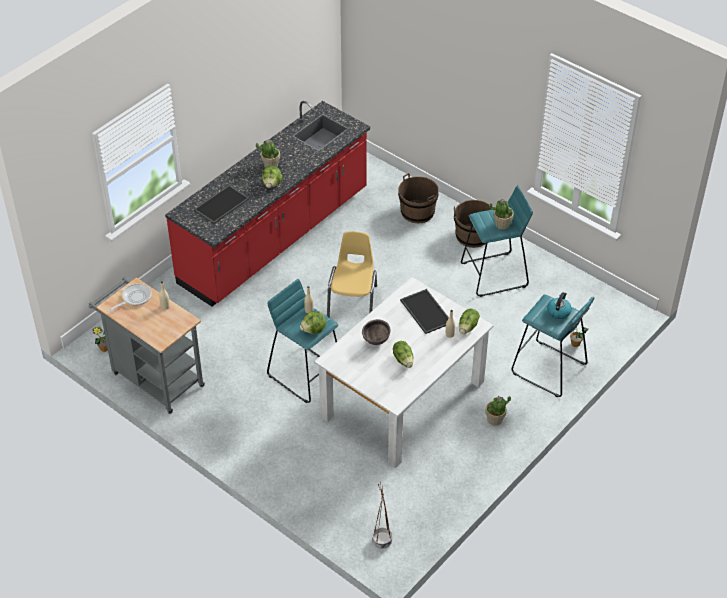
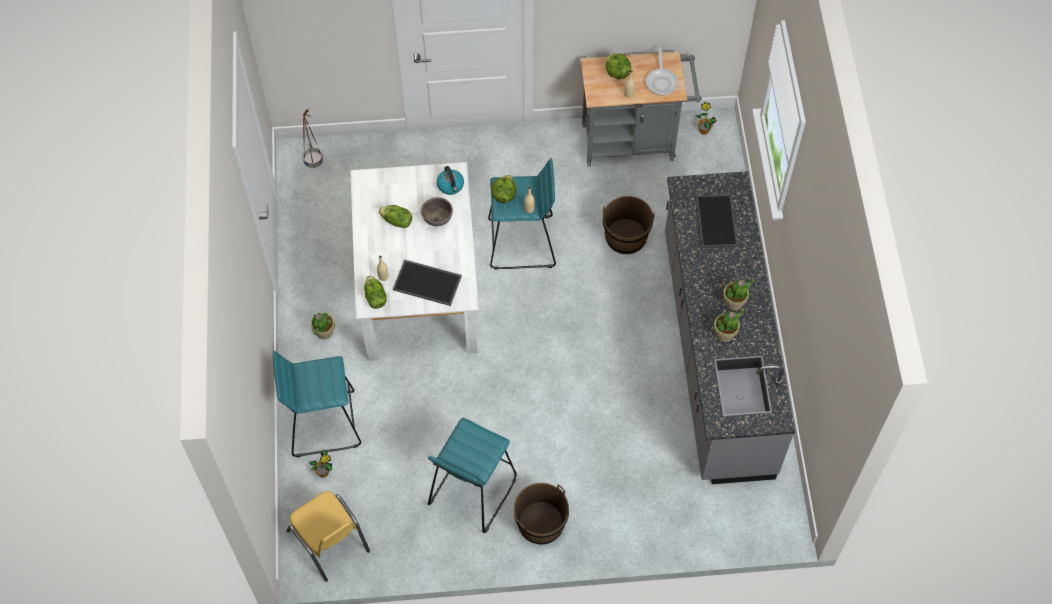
camera: 135 degrees right, 15 degrees up
red counter [165,101,370,306] -> grey counter [665,171,795,484]
lettuce [262,166,283,188] -> lettuce moved to [606,54,631,79]
yellow chair [327,231,377,318] -> yellow chair moved to [286,491,370,582]
brown bucket [398,173,439,223] -> brown bucket moved to [602,196,655,254]
potted plant [489,199,514,230] -> potted plant moved to [714,308,744,342]
kettle [547,292,572,319] -> kettle moved to [437,166,464,195]

